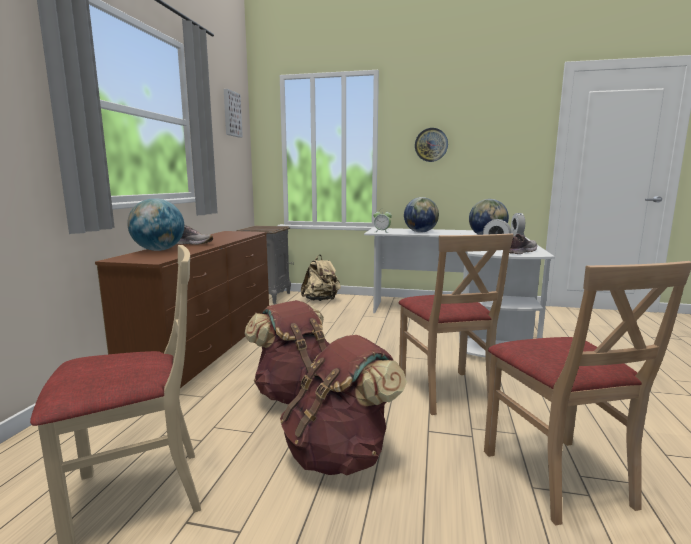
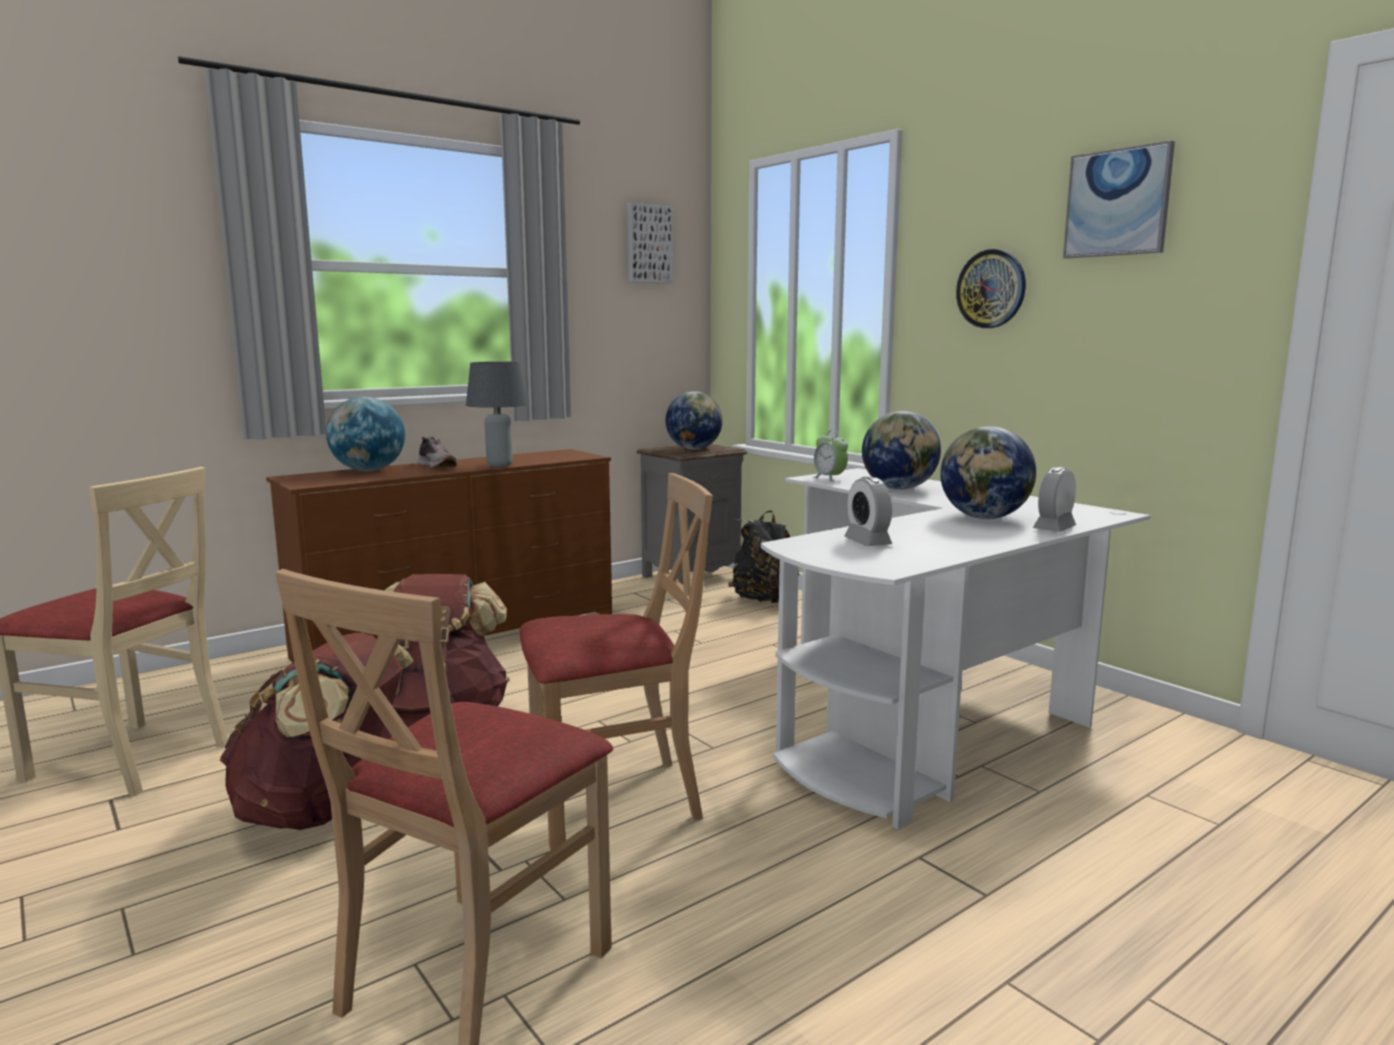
camera: 40 degrees right, 0 degrees up
beige backpack [301,255,341,301] -> black backpack [728,511,799,603]
beige chair [398,233,514,415] -> beige chair turned 135 degrees counterclockwise [520,473,713,850]
shoe [509,234,537,254] -> none
none -> grey table lamp [466,361,528,467]
none -> globe [666,391,723,450]
none -> picture [1063,141,1175,259]

